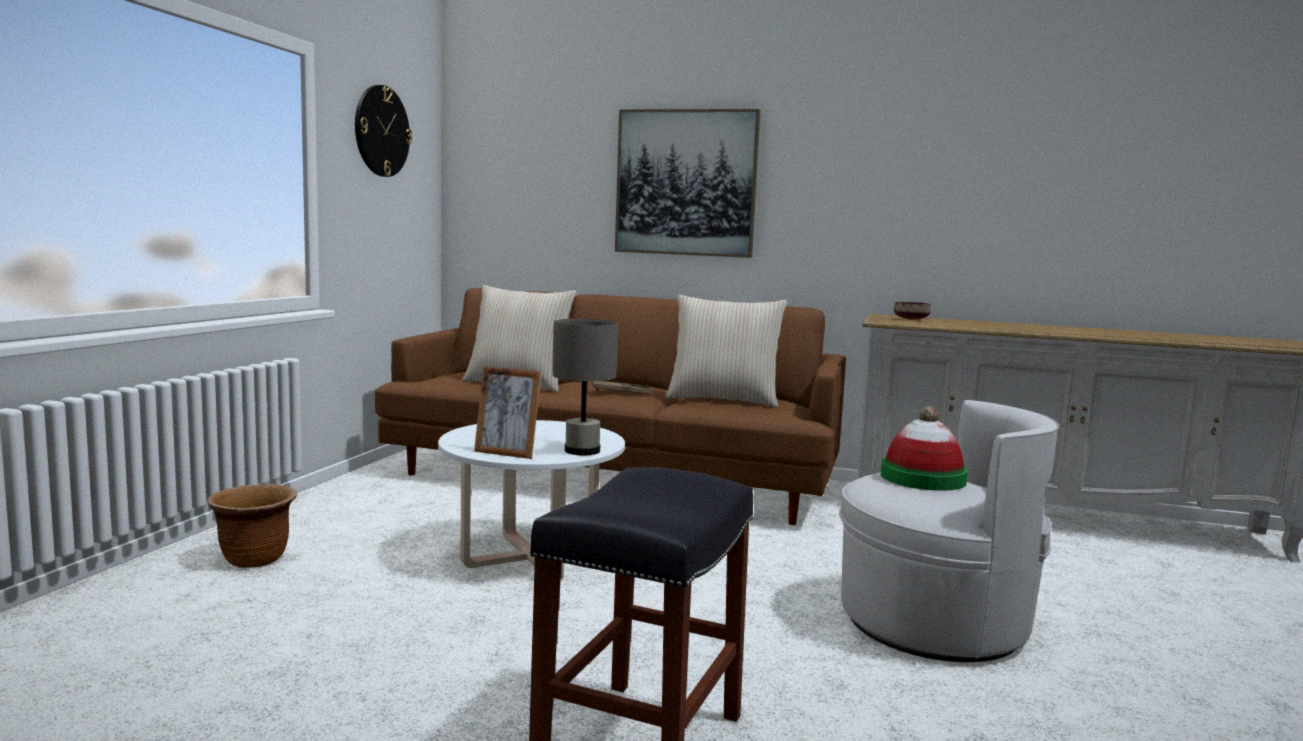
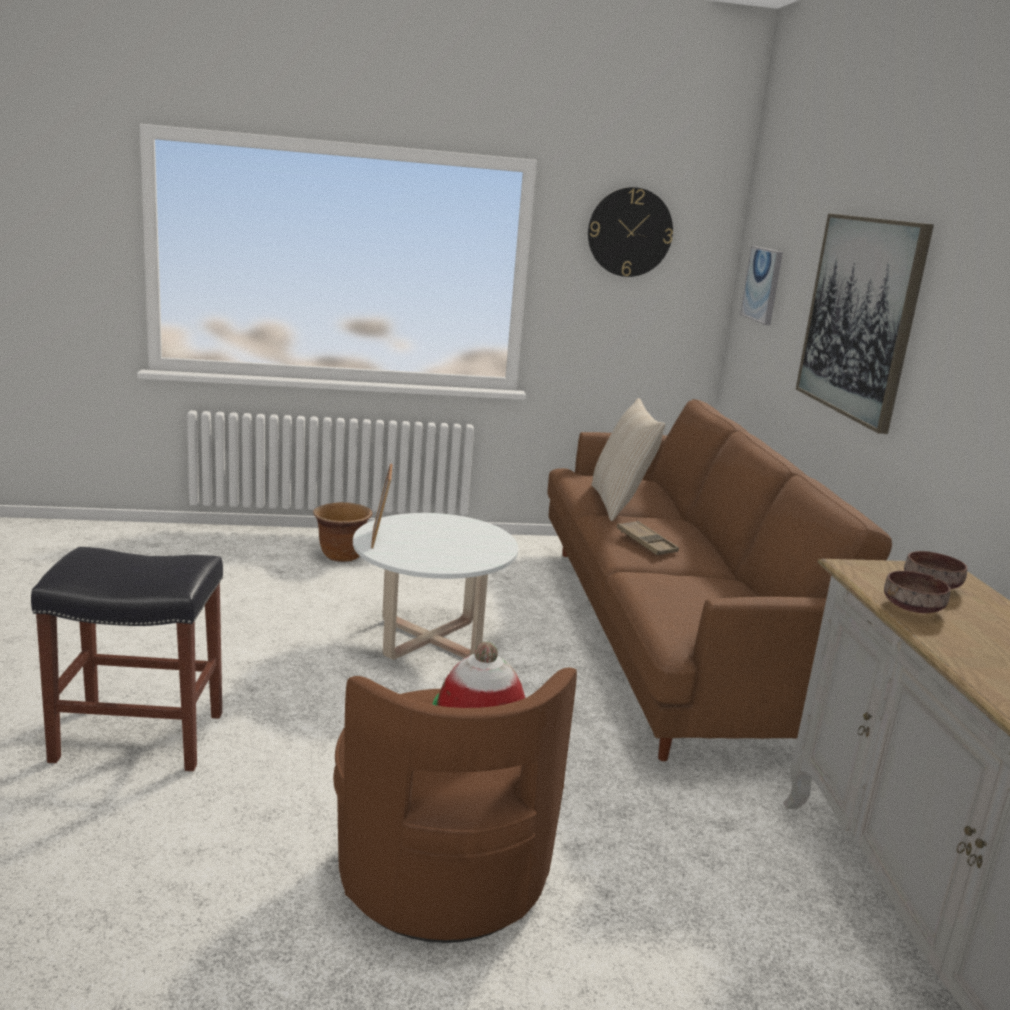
camera: 65 degrees right, 10 degrees up
grey table lamp [553,319,618,455] -> none
beige pillow [666,295,787,408] -> none
white armchair [839,400,1059,662] -> brown armchair [333,667,577,943]
none -> picture [740,246,783,325]
none -> brown bowl [884,571,951,613]

